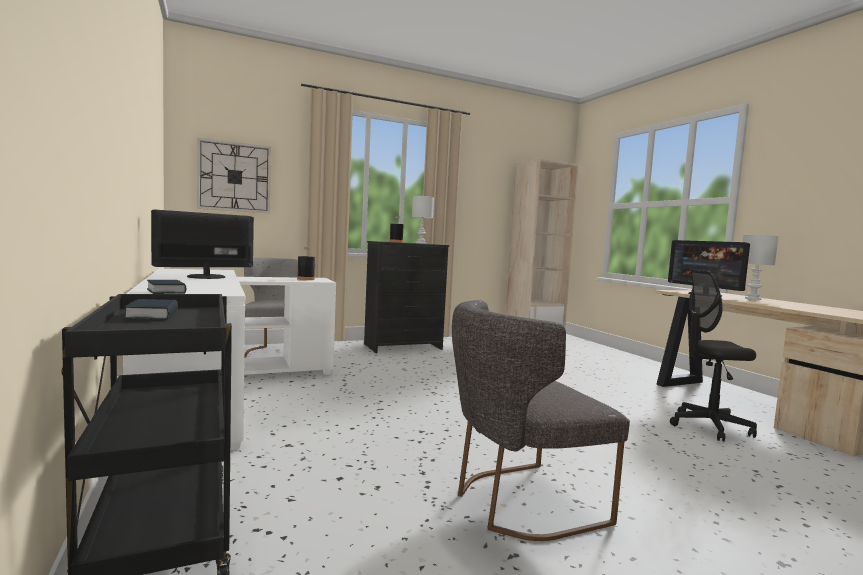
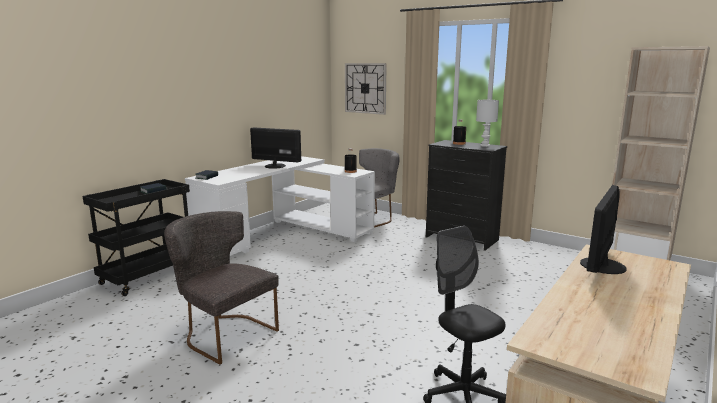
camera: 60 degrees right, 10 degrees up
white table lamp [743,235,779,300] -> none

